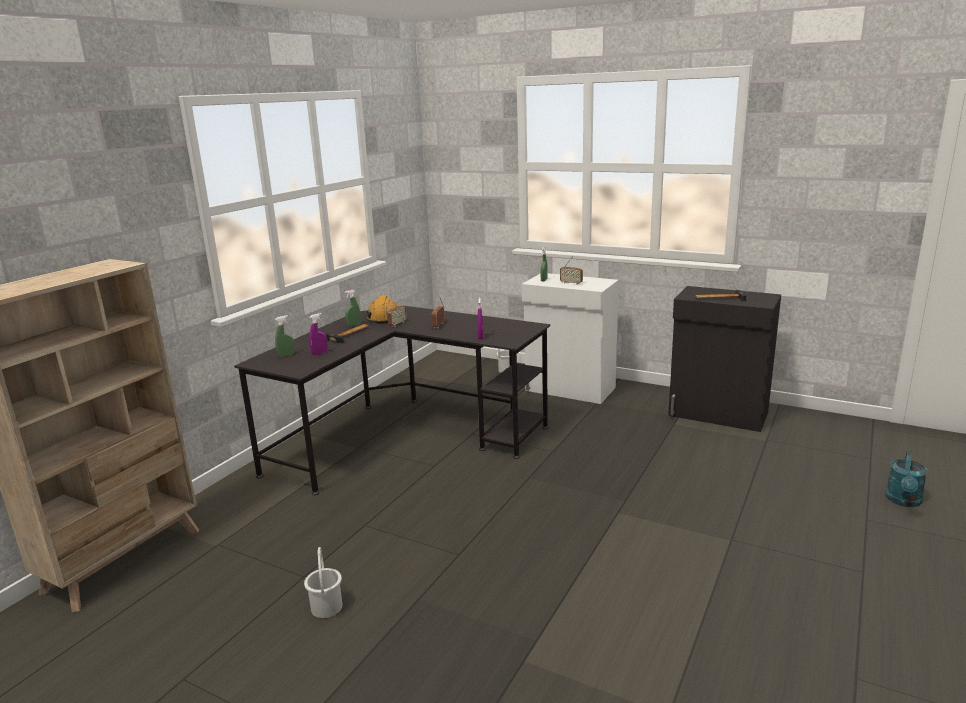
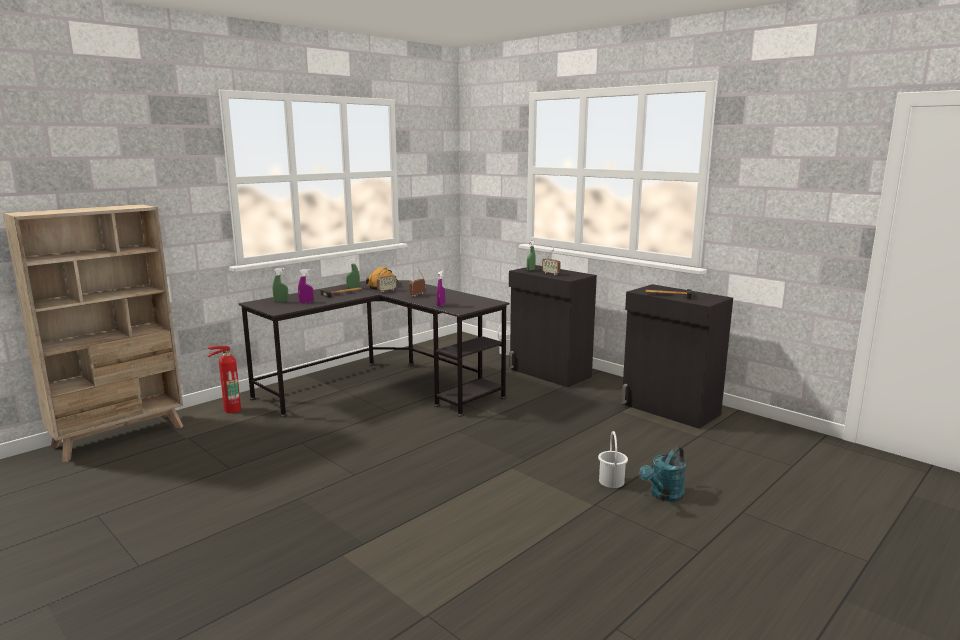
camera: 15 degrees right, 5 degrees down
white bucket [304,547,343,618] -> white bucket moved to [598,431,628,488]
white cabinet [522,273,619,404] -> black cabinet [509,265,597,387]
turquoise watering can [885,450,927,507] -> turquoise watering can moved to [639,447,686,502]
none -> fire extinguisher [207,346,241,413]

